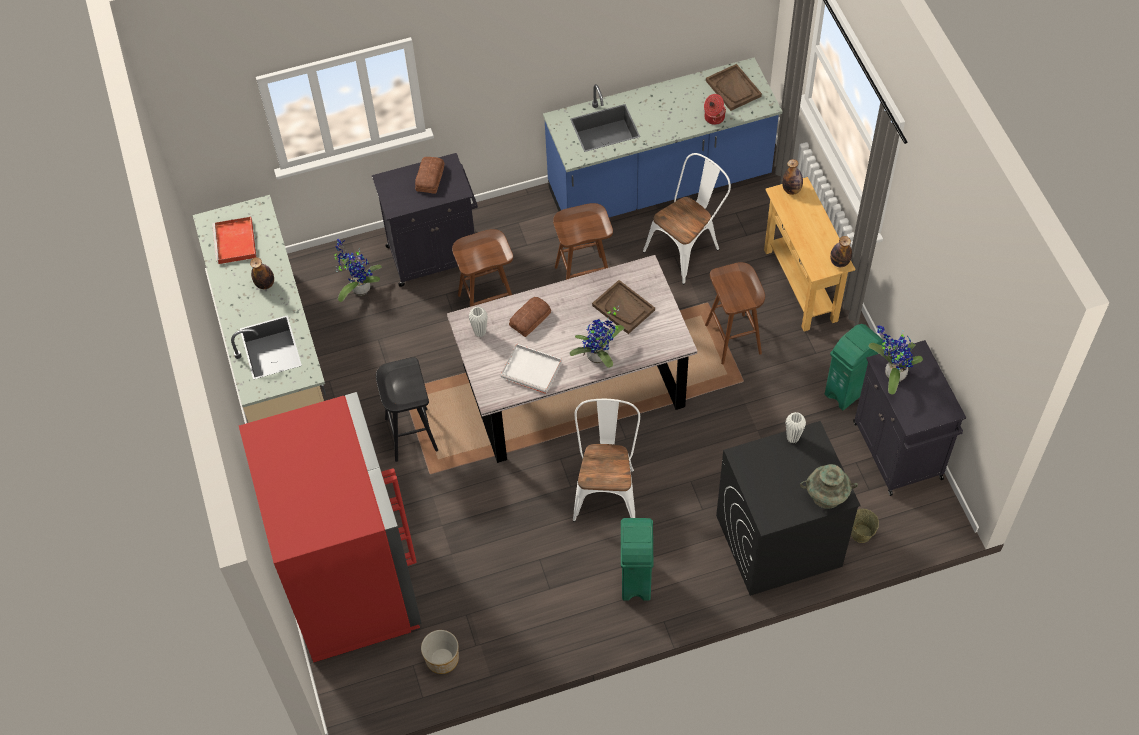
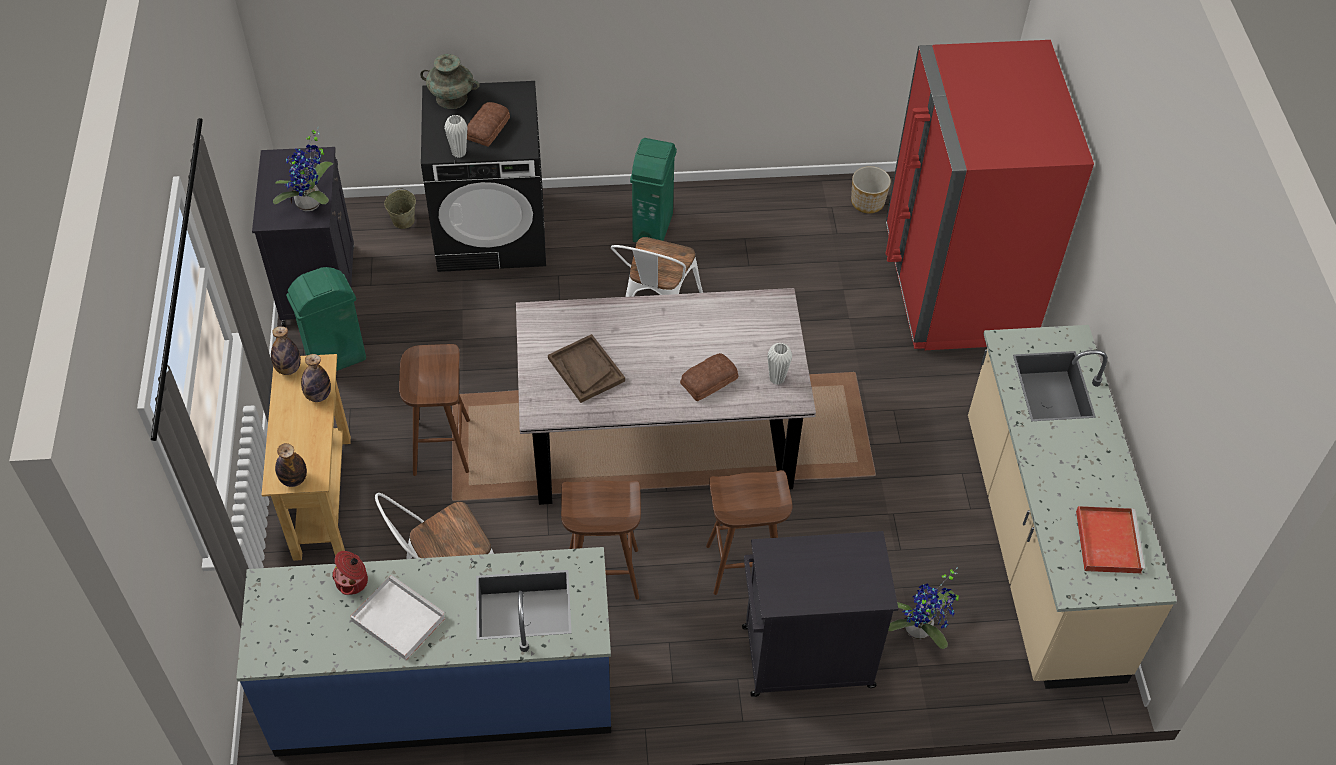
camera: 170 degrees left, 5 degrees down
bottle [250,257,274,289] -> bottle moved to [301,354,331,402]
black stool [376,357,438,462] -> none
bread [415,157,444,194] -> bread moved to [467,102,510,147]
white tray [500,344,562,394] -> white tray moved to [350,575,446,660]
potted plant [570,306,625,368] -> none
brown tray [706,64,762,111] -> none

